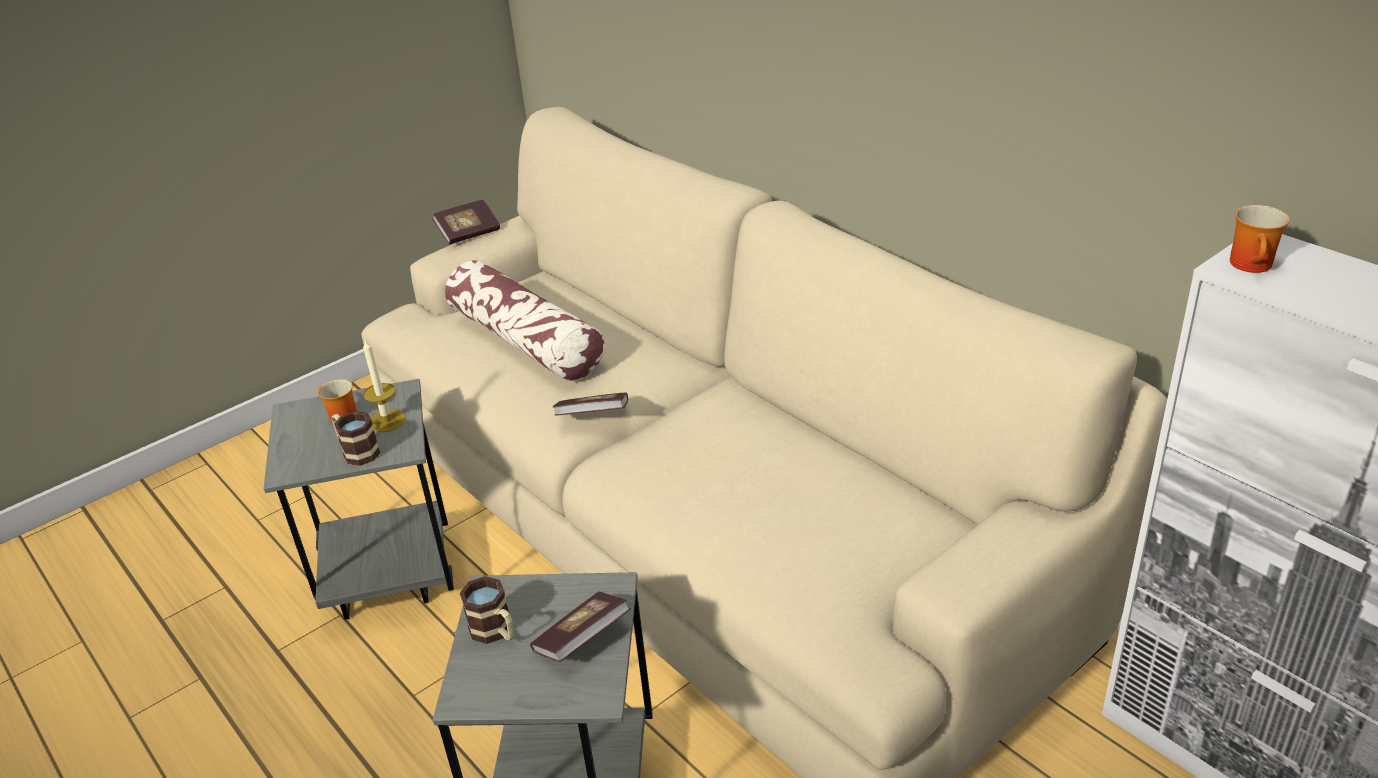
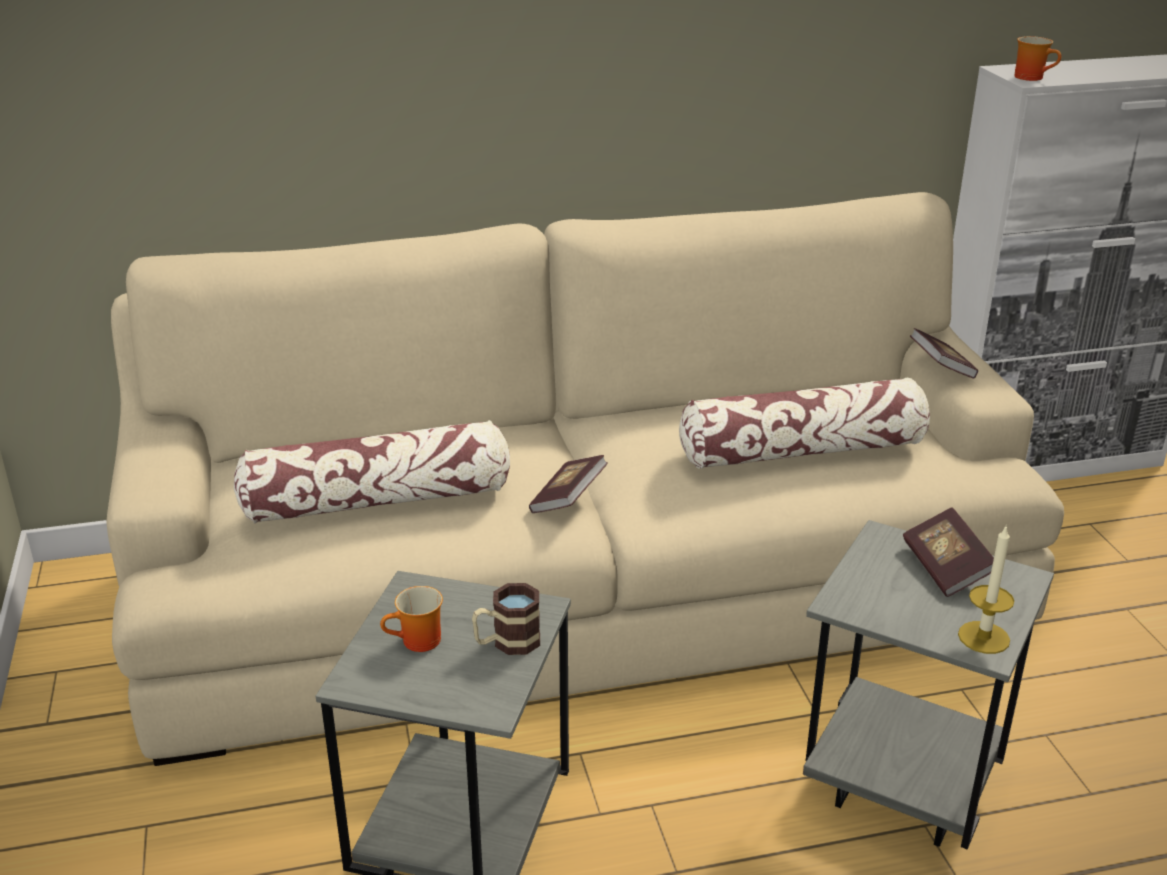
camera: 65 degrees left, 5 degrees down
candle [363,340,405,432] -> candle moved to [958,527,1014,654]
book [432,200,500,244] -> book moved to [910,328,978,379]
mug [460,576,514,644] -> none
none -> pillow [679,378,930,469]

